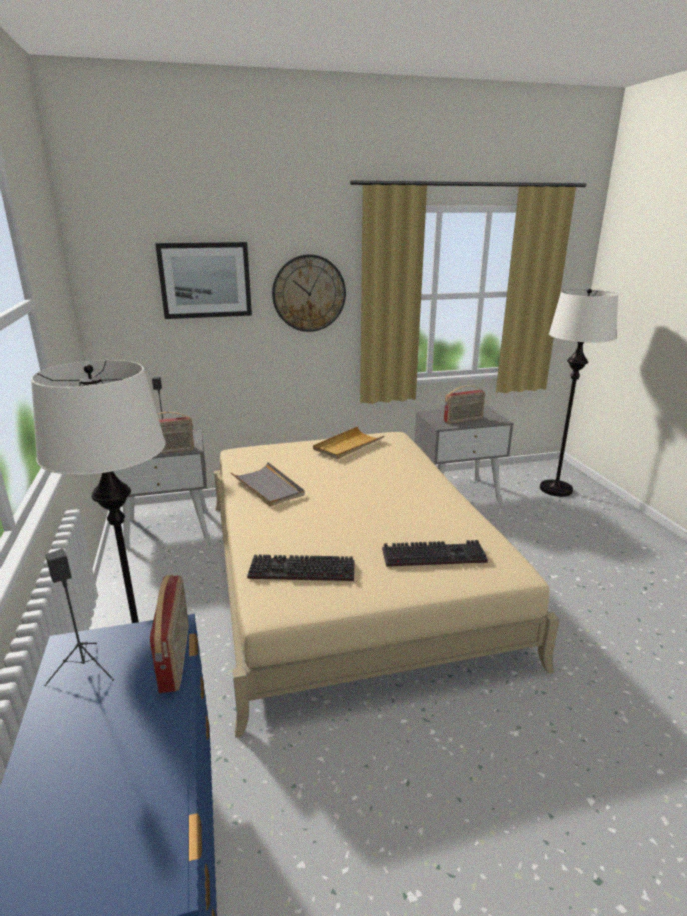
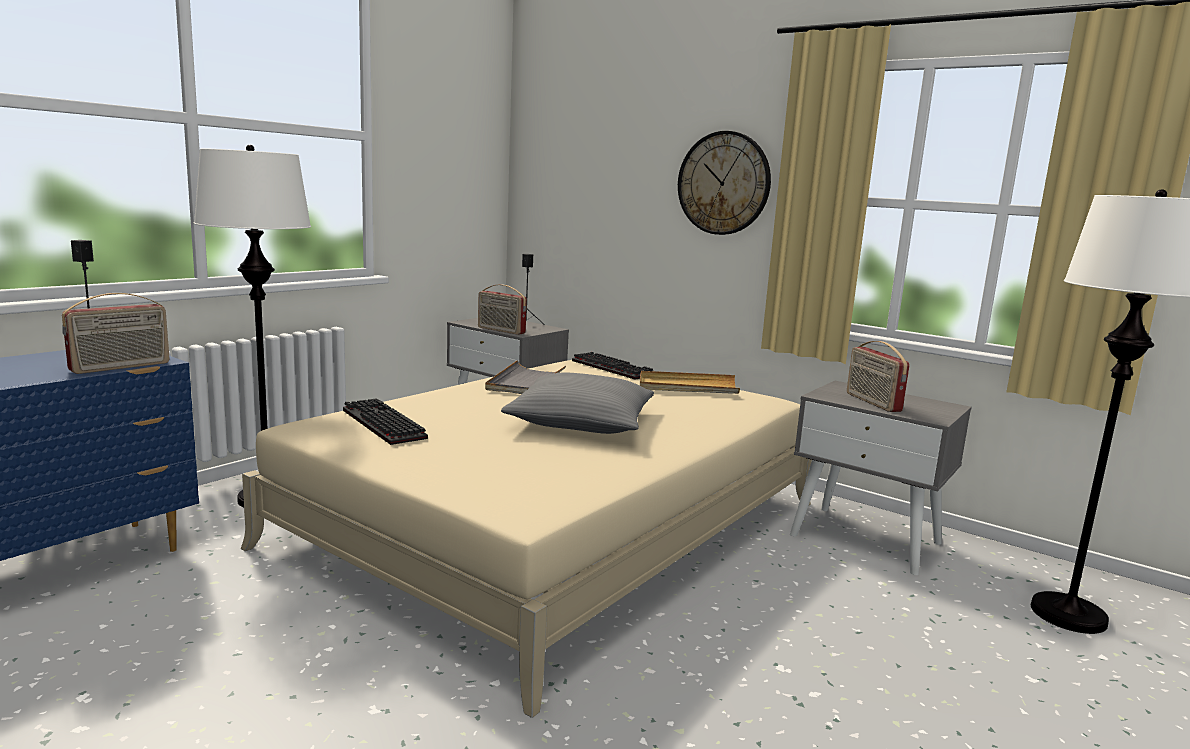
camera: 50 degrees right, 10 degrees down
picture [155,242,252,319] -> none
keyboard [382,540,488,567] -> keyboard moved to [572,352,653,380]
radio [444,385,485,424] -> radio turned 45 degrees clockwise [847,341,910,412]
none -> grey pillow [501,373,654,434]

